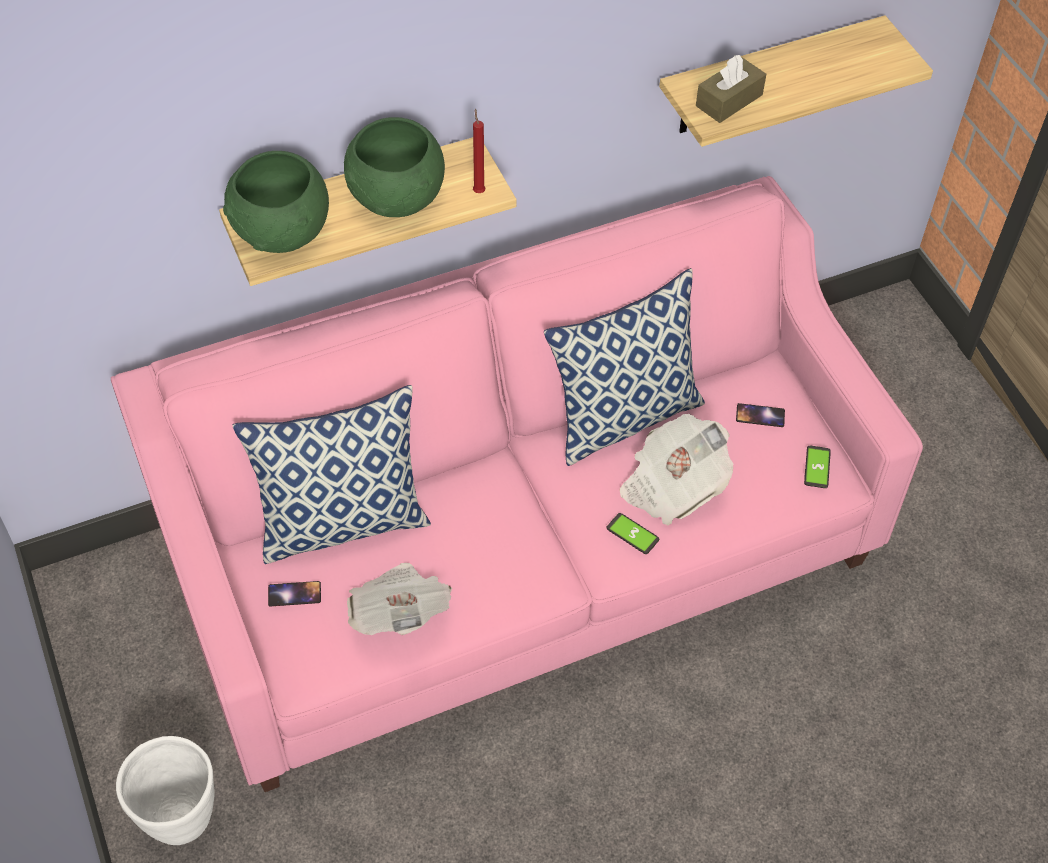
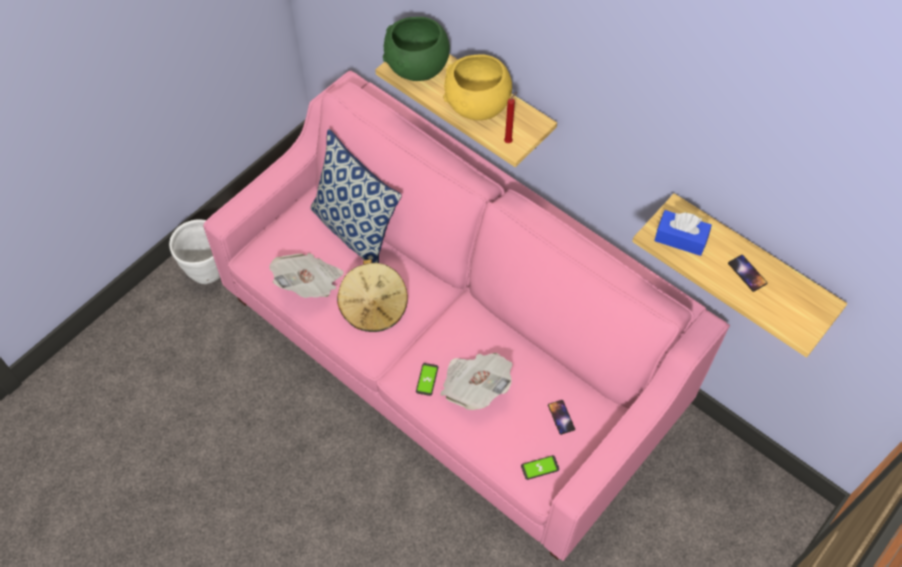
camera: 65 degrees right, 5 degrees up
phone [268,581,321,607] -> phone moved to [728,255,768,292]
green bowl [344,117,445,217] -> yellow bowl [443,54,512,120]
pillow [544,268,705,466] -> none
brown tissue box [696,55,766,123] -> blue tissue box [654,210,712,256]
none -> beige hat [337,259,408,332]

